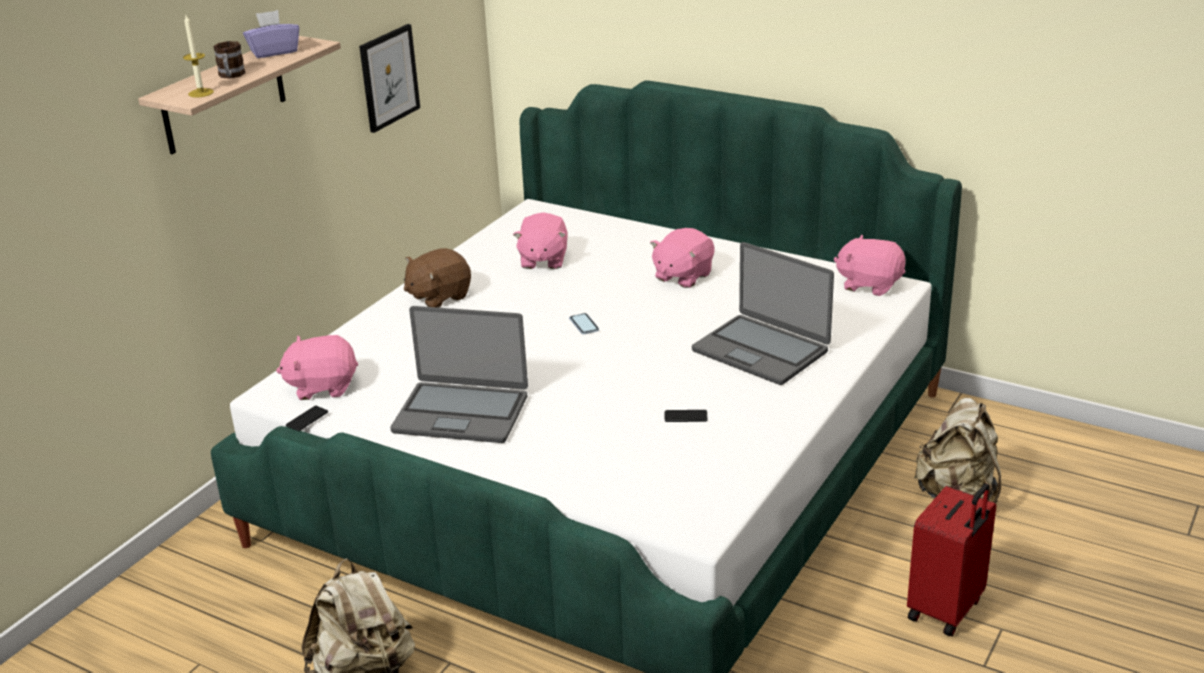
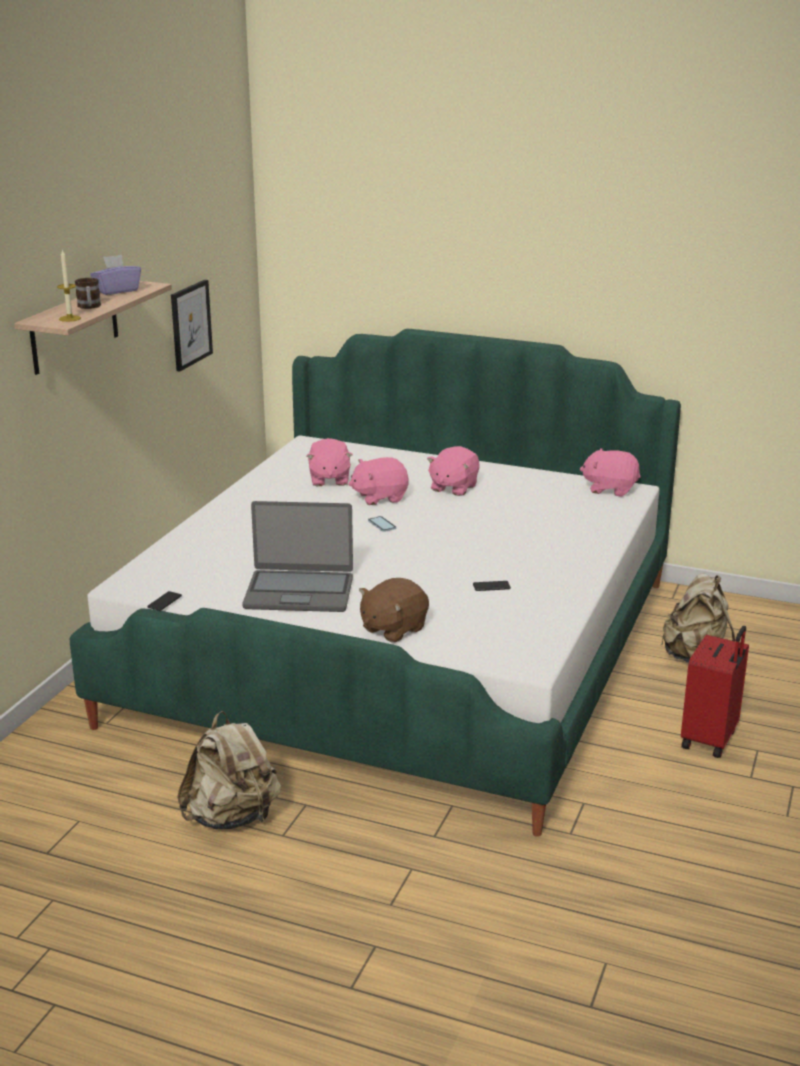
camera: 10 degrees left, 5 degrees down
pink plush toy [276,335,358,400] -> pink plush toy moved to [349,457,409,505]
brown plush toy [404,248,471,308] -> brown plush toy moved to [359,578,429,642]
laptop [692,242,834,385] -> none

